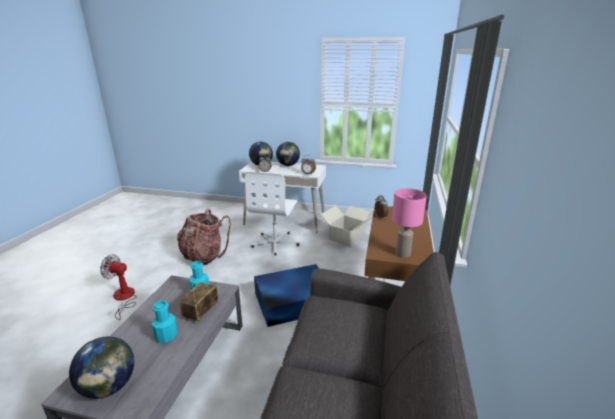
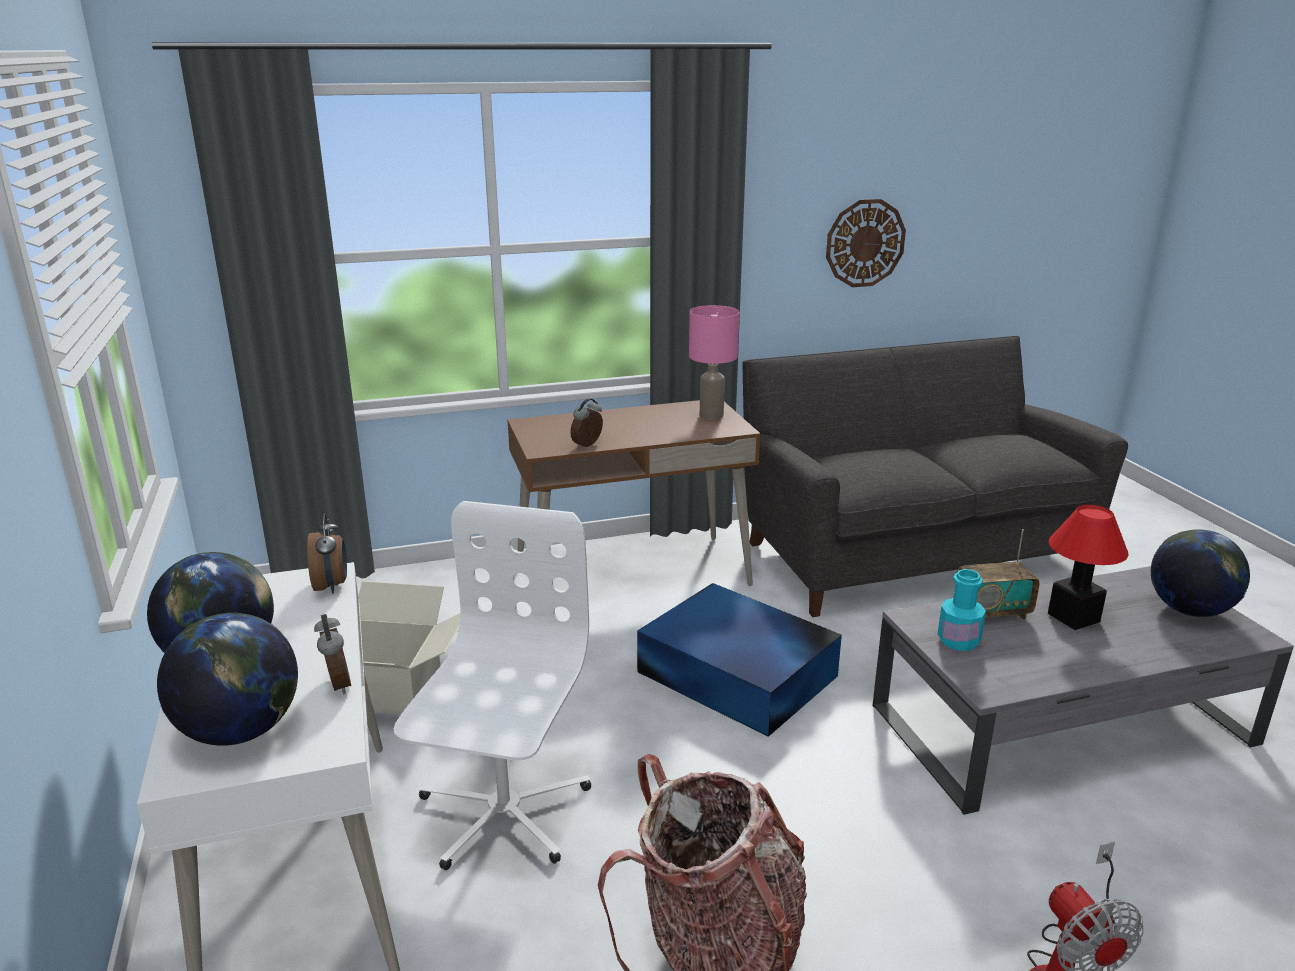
camera: 120 degrees left, 0 degrees up
turquoise bottle [152,300,178,343] -> table lamp [1048,505,1129,630]
white office chair [245,172,299,255] -> white office chair turned 60 degrees counterclockwise [394,501,591,870]
none -> wall clock [826,199,906,287]

